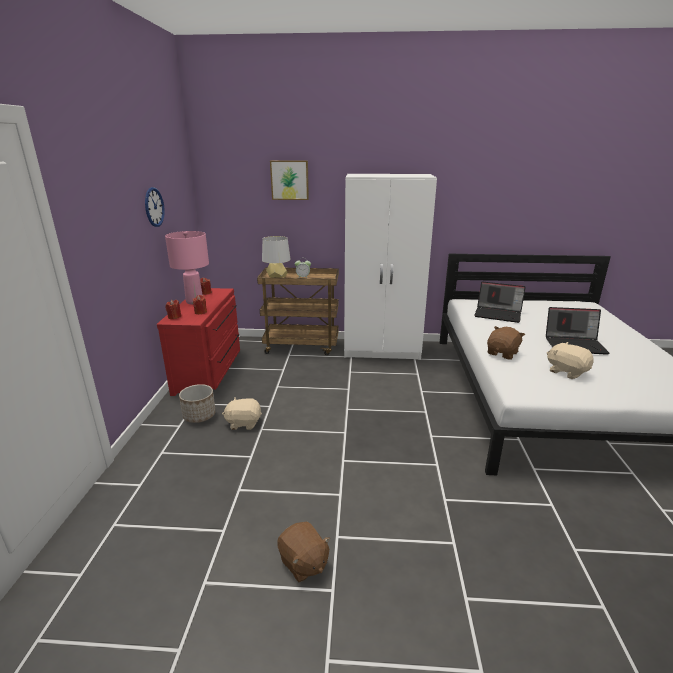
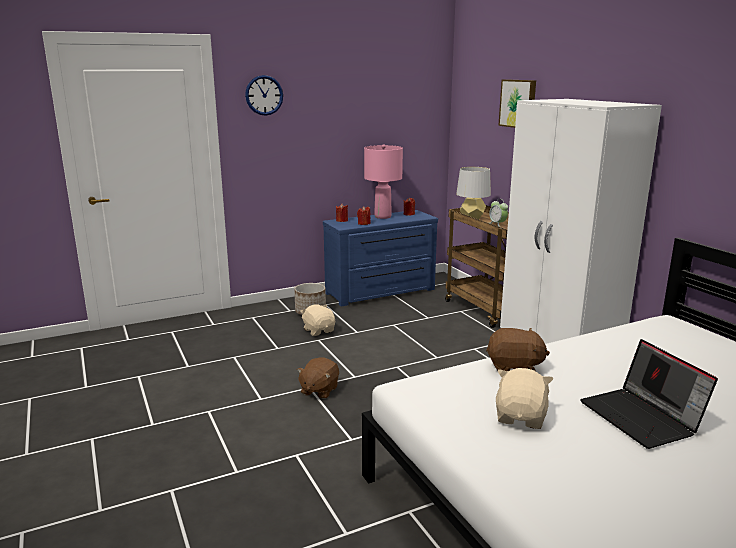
camera: 60 degrees right, 5 degrees down
wall clock [145,187,165,227] -> wall clock moved to [245,75,283,116]
red dresser [157,288,240,396] -> blue dresser [323,210,438,307]
brown plush toy [277,522,331,582] -> brown plush toy moved to [297,358,339,399]
laptop [474,282,526,323] -> none

